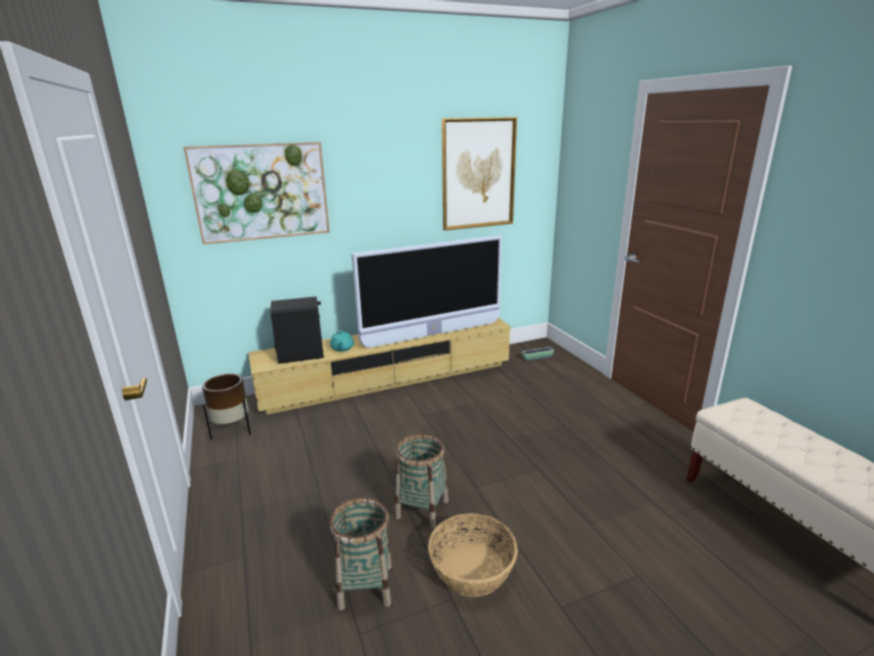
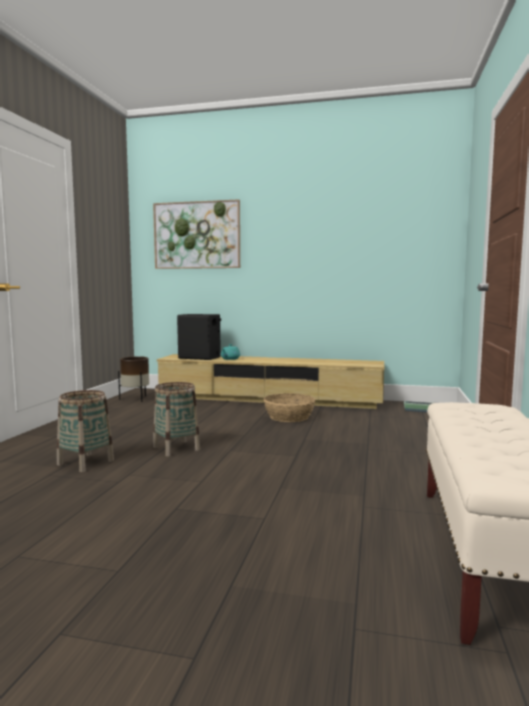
camera: 35 degrees right, 15 degrees down
television [351,235,502,348] -> none
basket [428,513,518,597] -> basket moved to [263,393,316,422]
picture [442,117,517,230] -> none

